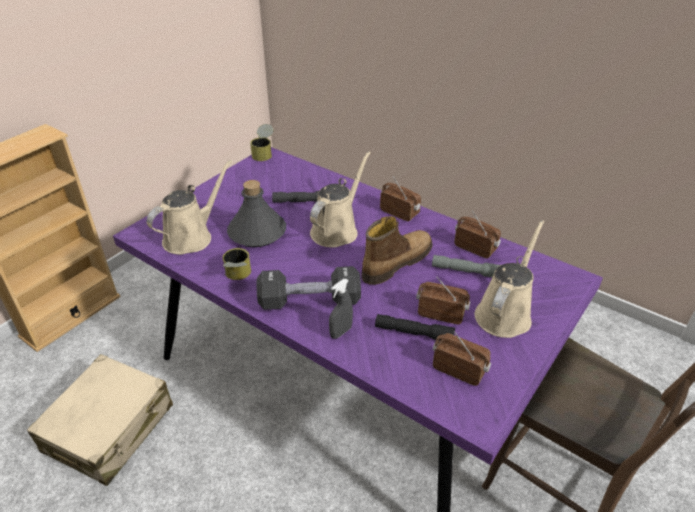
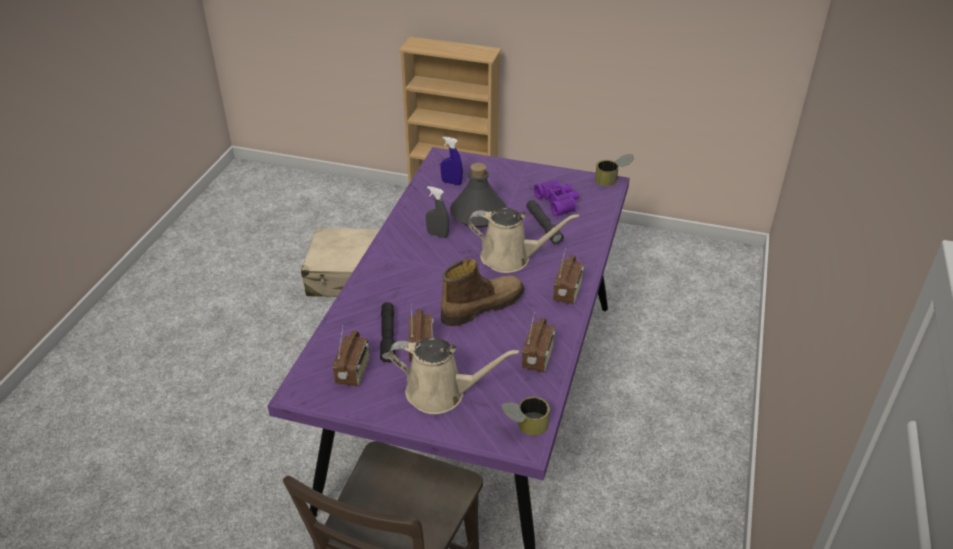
camera: 70 degrees right, 0 degrees up
beige watering can [147,160,232,255] -> blue spray bottle [440,137,463,185]
can [223,248,251,280] -> can moved to [501,397,550,436]
black dumbbell [256,266,361,310] -> none
grey spray bottle [329,279,353,339] -> grey spray bottle moved to [426,186,449,238]
boot [362,216,433,285] -> boot turned 60 degrees counterclockwise [441,259,524,326]
grey flashlight [432,255,500,278] -> none
none -> purple binoculars [534,180,579,216]

